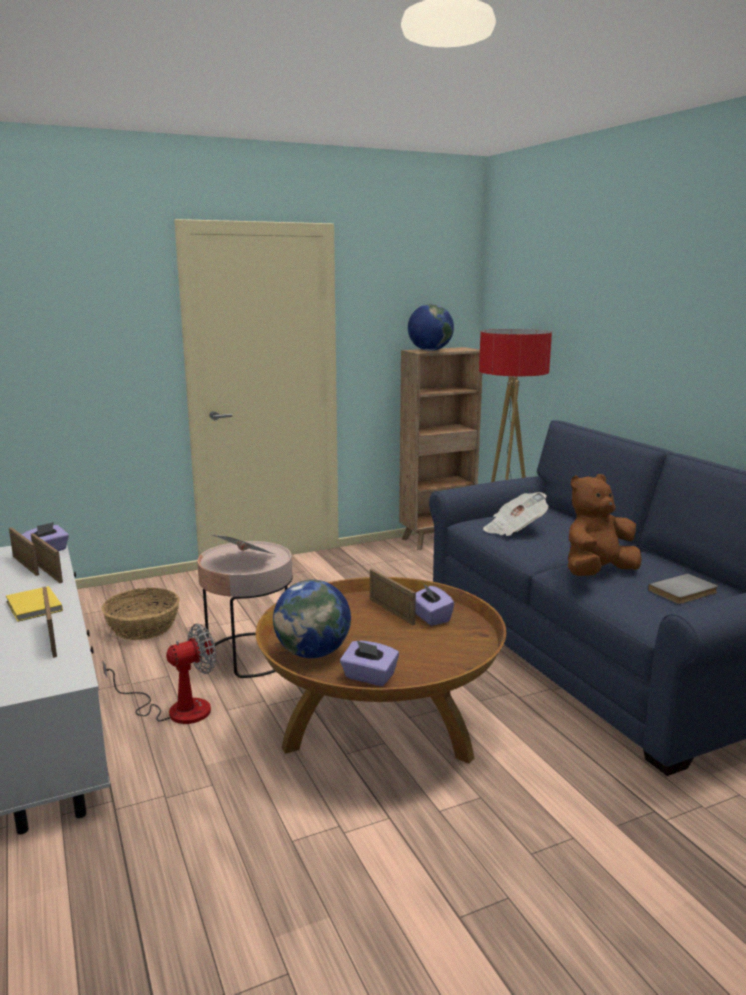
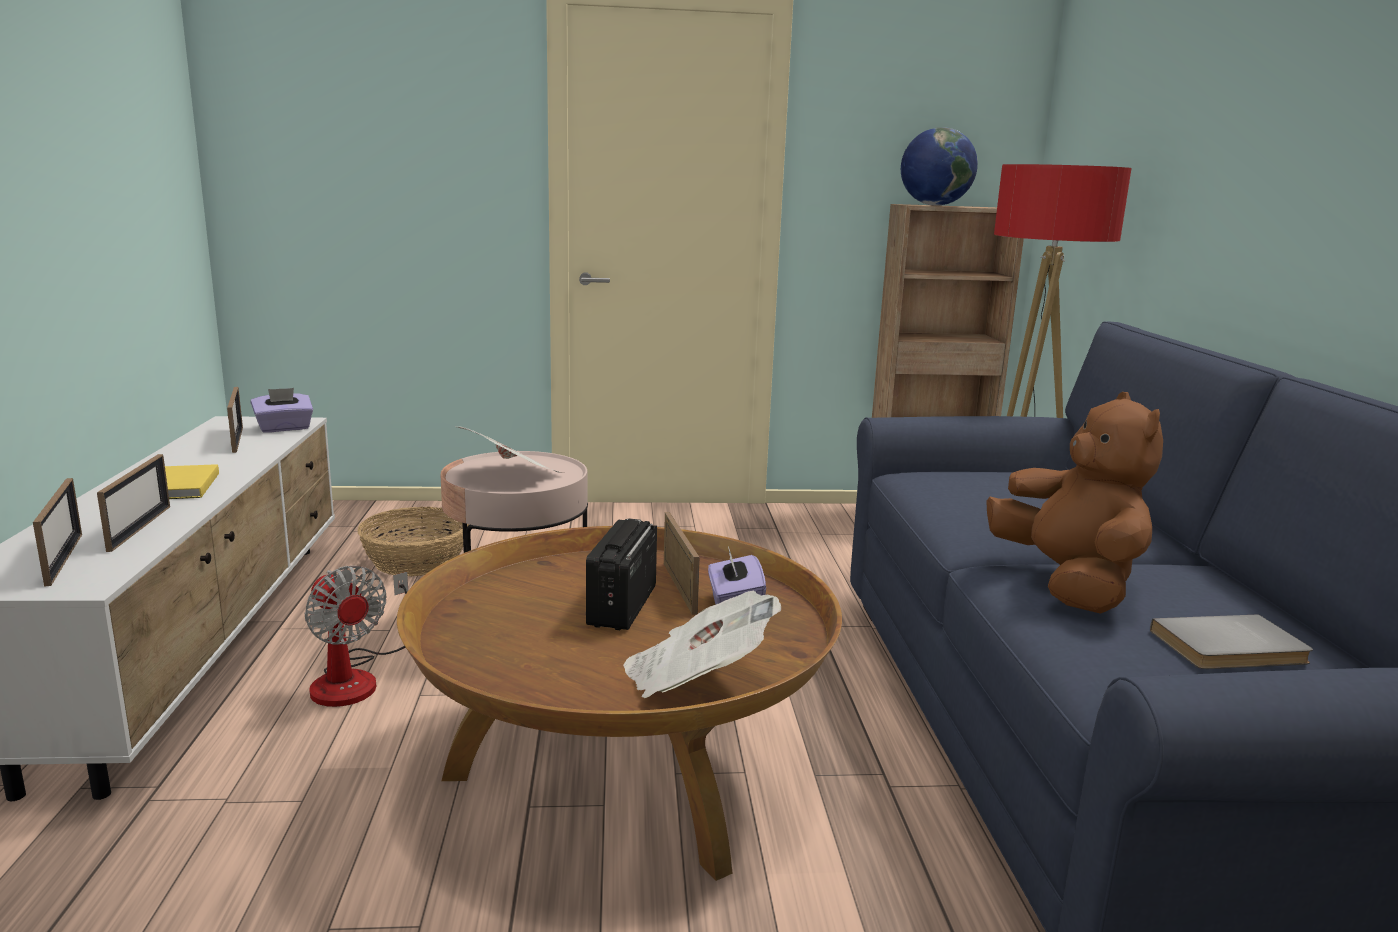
camera: 20 degrees right, 0 degrees up
picture frame [31,533,63,583] -> picture frame moved to [33,478,82,587]
fan [102,624,216,724] -> fan turned 60 degrees clockwise [305,566,408,707]
globe [273,580,351,658] -> none
purple tissue box [340,641,399,686] -> none
newspaper [483,492,549,536] -> newspaper moved to [623,590,781,698]
brown plush toy [568,474,642,576] -> brown plush toy turned 90 degrees clockwise [986,392,1163,614]
none -> radio [586,518,657,630]

